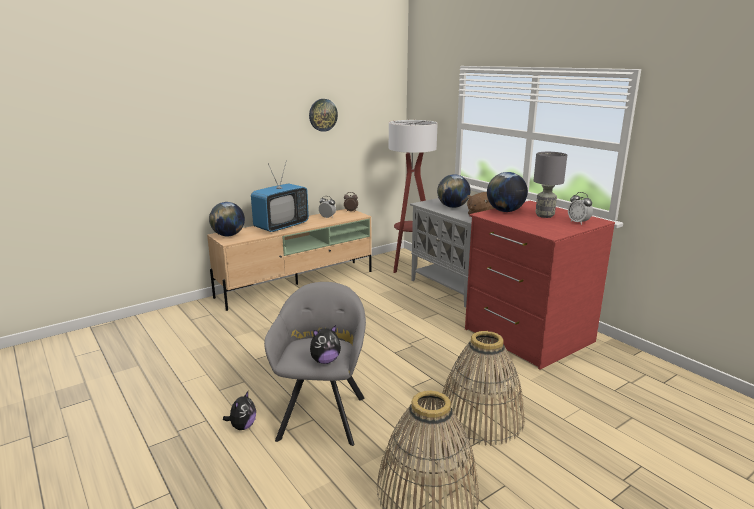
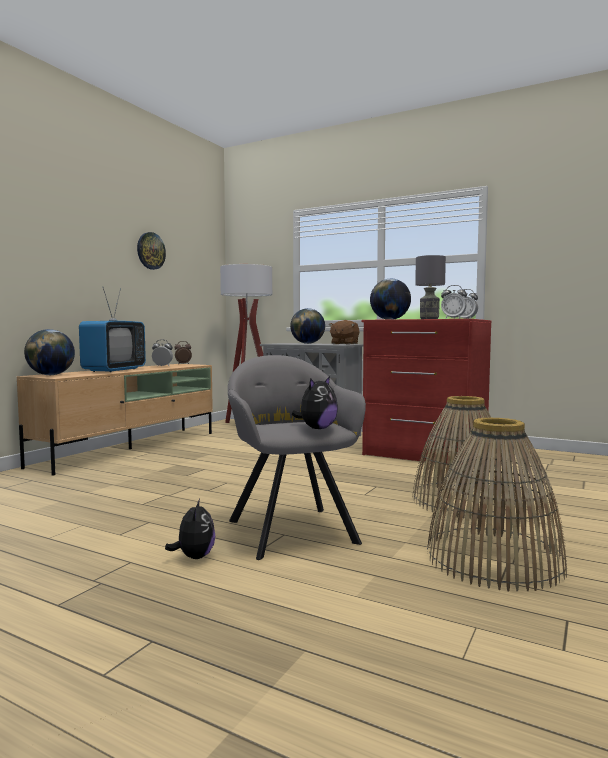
camera: 25 degrees left, 15 degrees down
none -> alarm clock [441,285,467,319]

